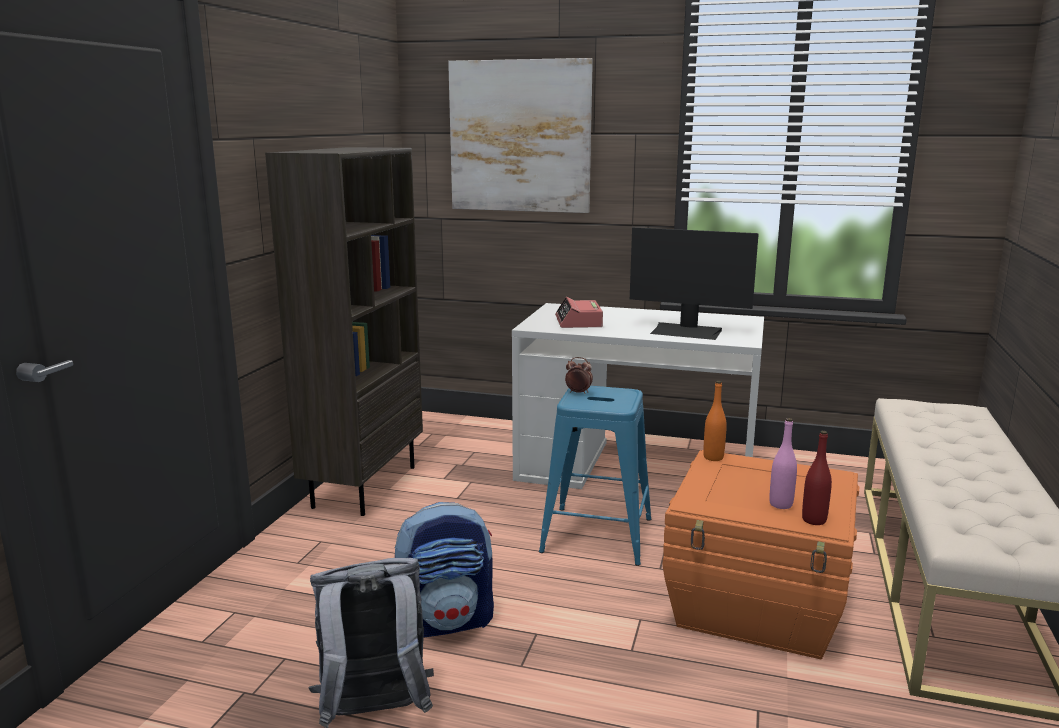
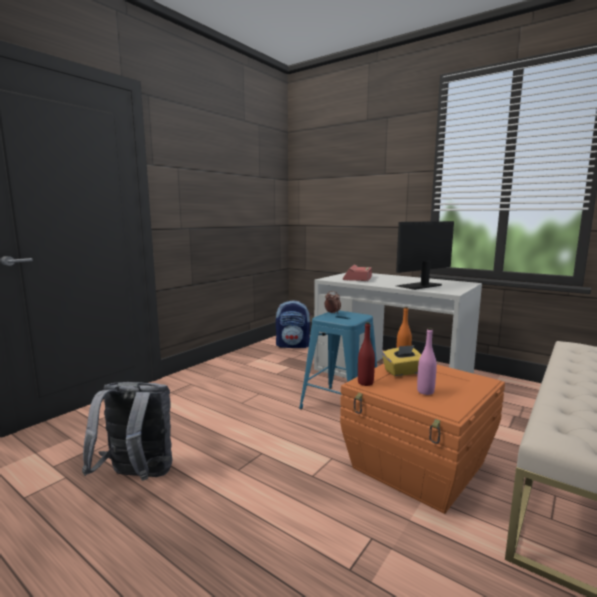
camera: 20 degrees right, 5 degrees down
brown bookcase [265,147,423,516] -> none
backpack [394,502,494,637] -> backpack moved to [276,301,311,348]
picture [448,58,593,213] -> none
monitor [630,227,759,340] -> monitor turned 105 degrees clockwise [396,221,454,290]
red bottle [802,431,832,525] -> red bottle moved to [358,322,375,386]
none -> yellow tissue box [382,345,421,376]

